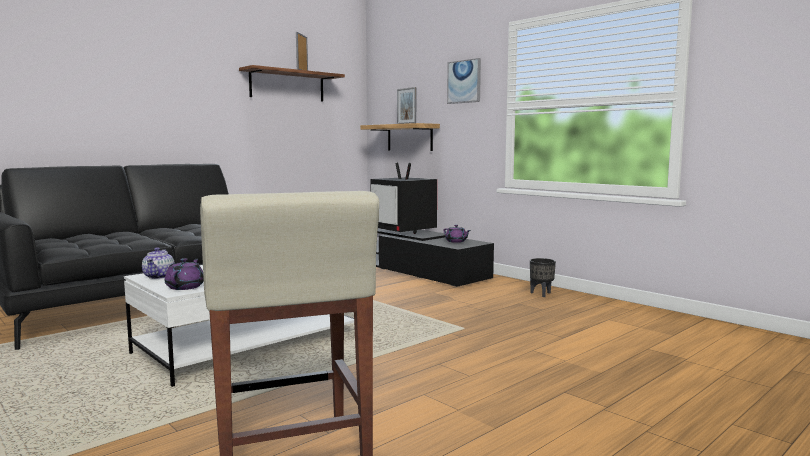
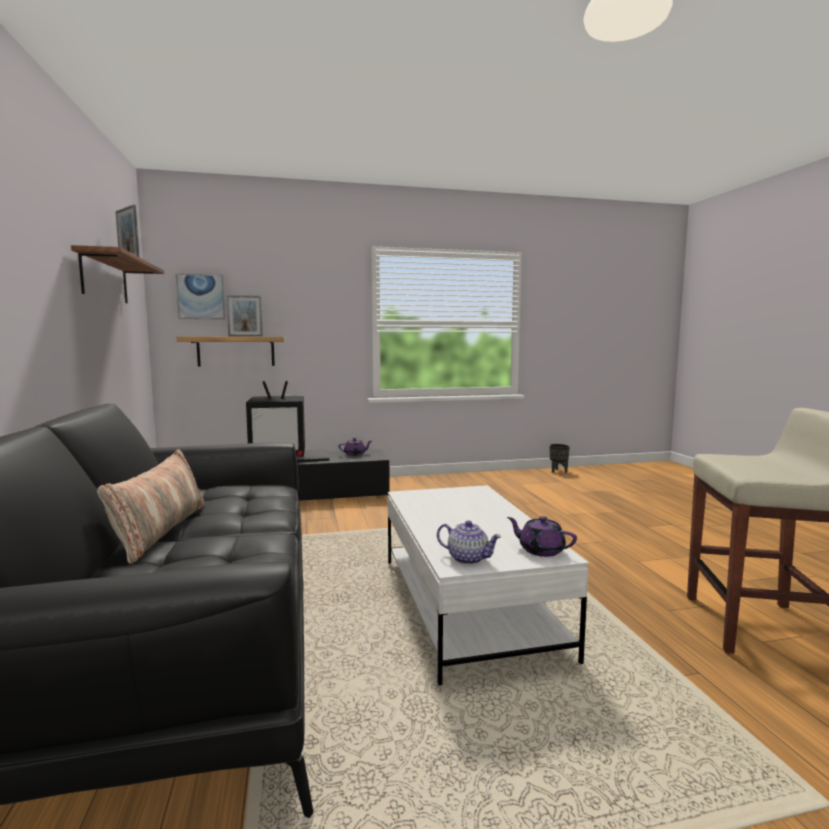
camera: 60 degrees left, 0 degrees up
picture [447,58,481,104] -> picture moved to [176,274,225,319]
black planter [530,258,556,297] -> black planter moved to [550,444,570,473]
none -> pillow [97,449,205,564]

